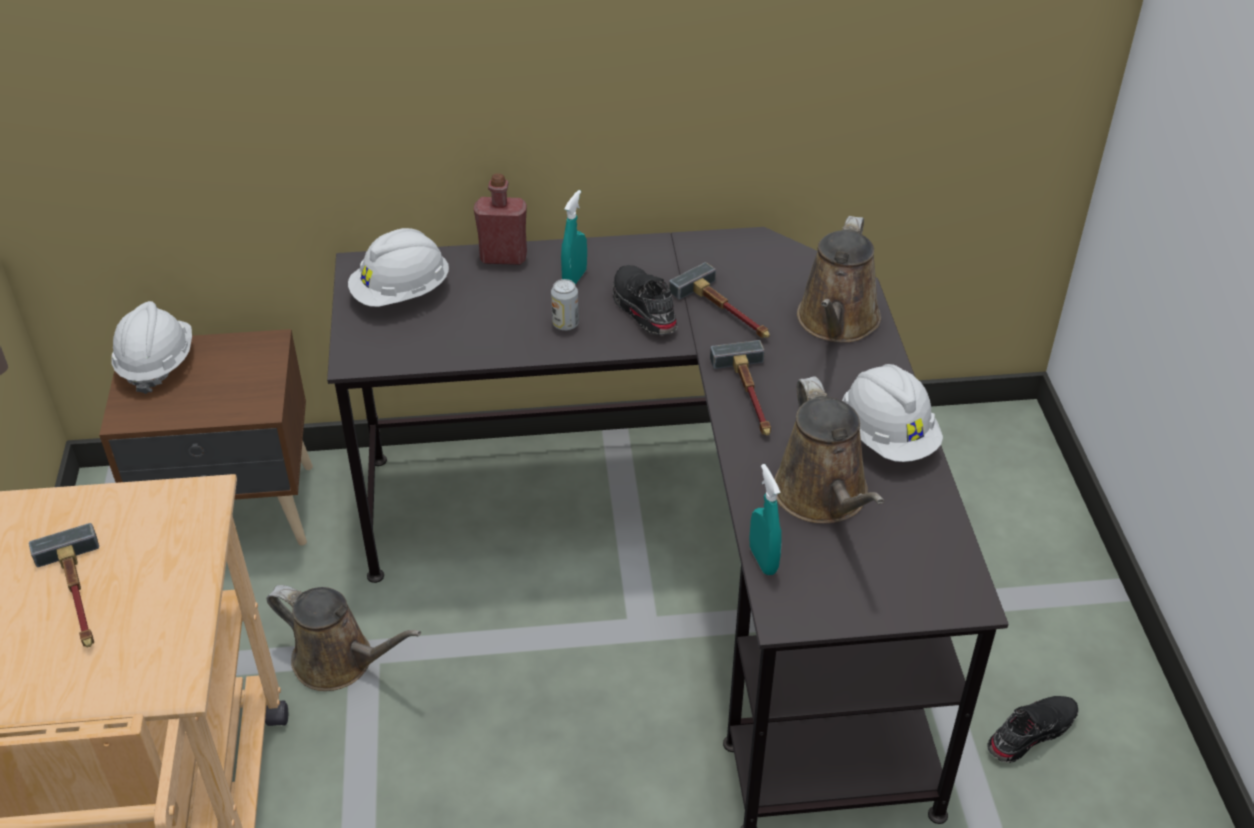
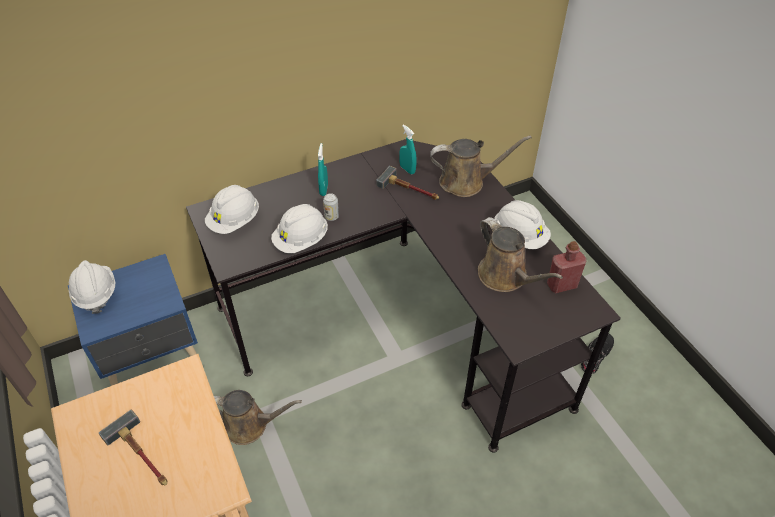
camera: 20 degrees left, 5 degrees up
brown nightstand [99,329,313,546] -> blue nightstand [68,254,198,386]
red bottle [474,173,527,265] -> red bottle moved to [547,241,587,293]
black shoe [613,265,677,335] -> none
hammer [710,340,771,435] -> none
turquoise spray bottle [749,464,782,575] -> turquoise spray bottle moved to [399,124,417,174]
brown watering can [797,216,881,343] -> brown watering can turned 90 degrees counterclockwise [430,135,532,197]
none -> white hard hat [271,204,328,254]

